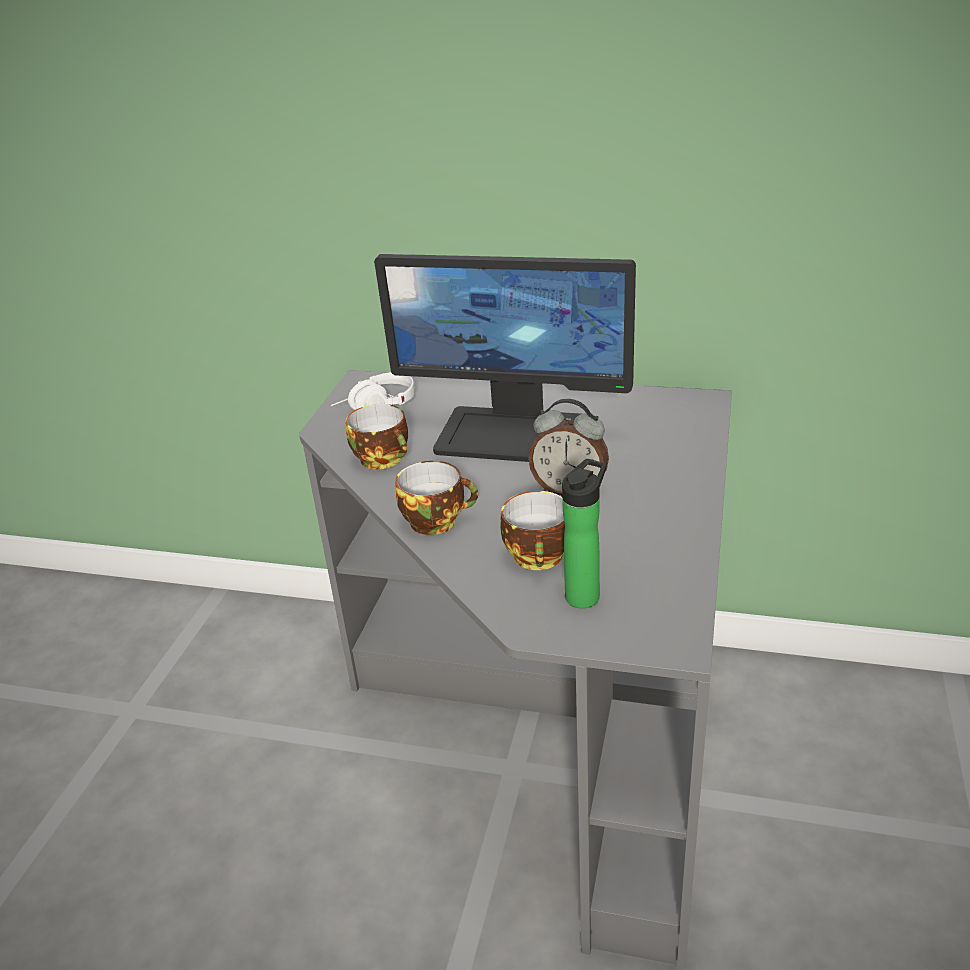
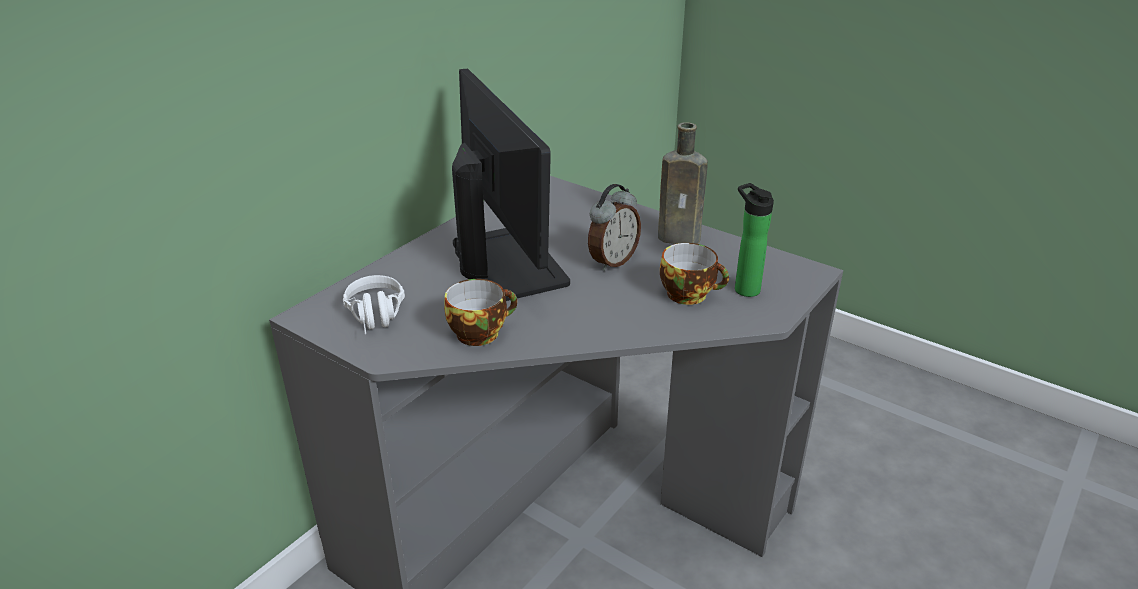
camera: 70 degrees left, 0 degrees up
monitor [374,254,636,462] -> monitor turned 60 degrees counterclockwise [452,69,570,301]
cup [395,461,478,535] -> none
none -> brown bottle [658,122,708,244]

